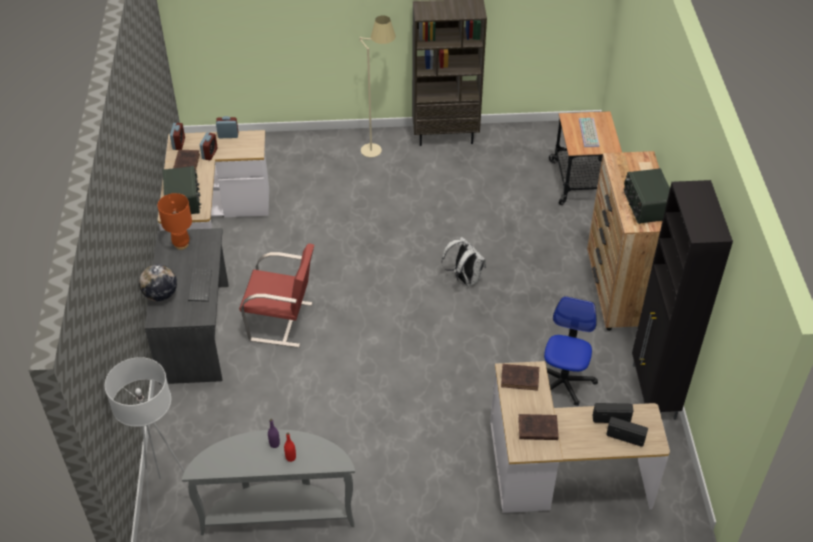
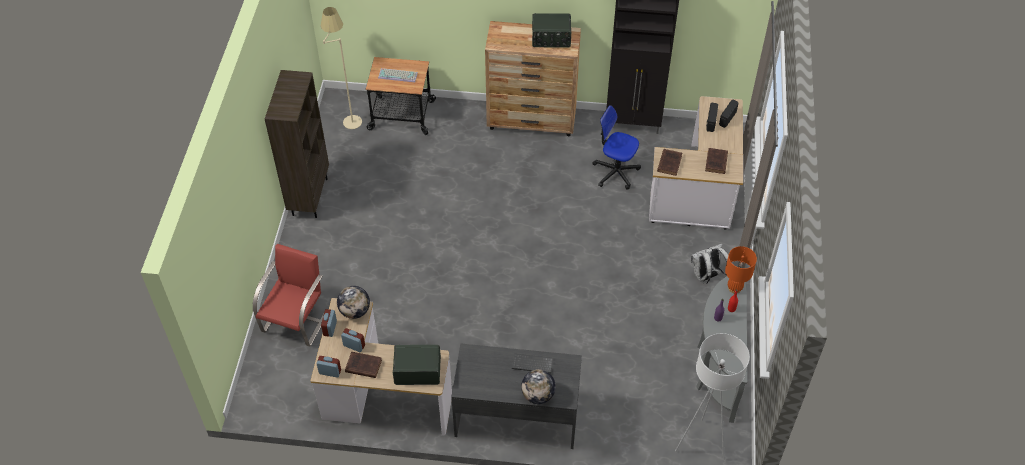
camera: 80 degrees left, 5 degrees up
orange table lamp [158,193,192,250] -> orange table lamp moved to [725,246,757,293]
red chair [239,243,314,348] -> red chair moved to [253,244,324,347]
beige floor lamp [360,15,396,157] -> beige floor lamp moved to [321,7,362,129]
white backpack [441,237,486,287] -> white backpack moved to [691,244,728,284]
none -> globe [337,286,370,319]

